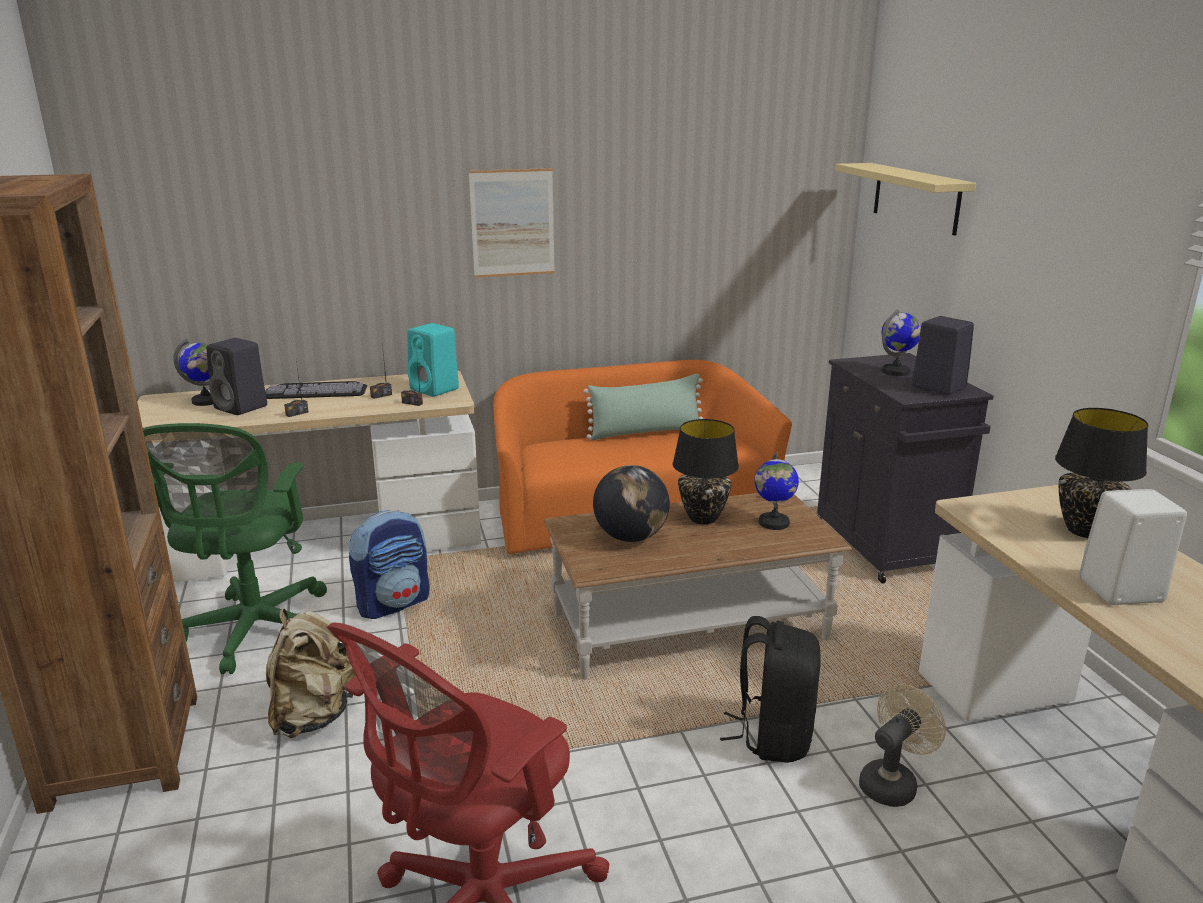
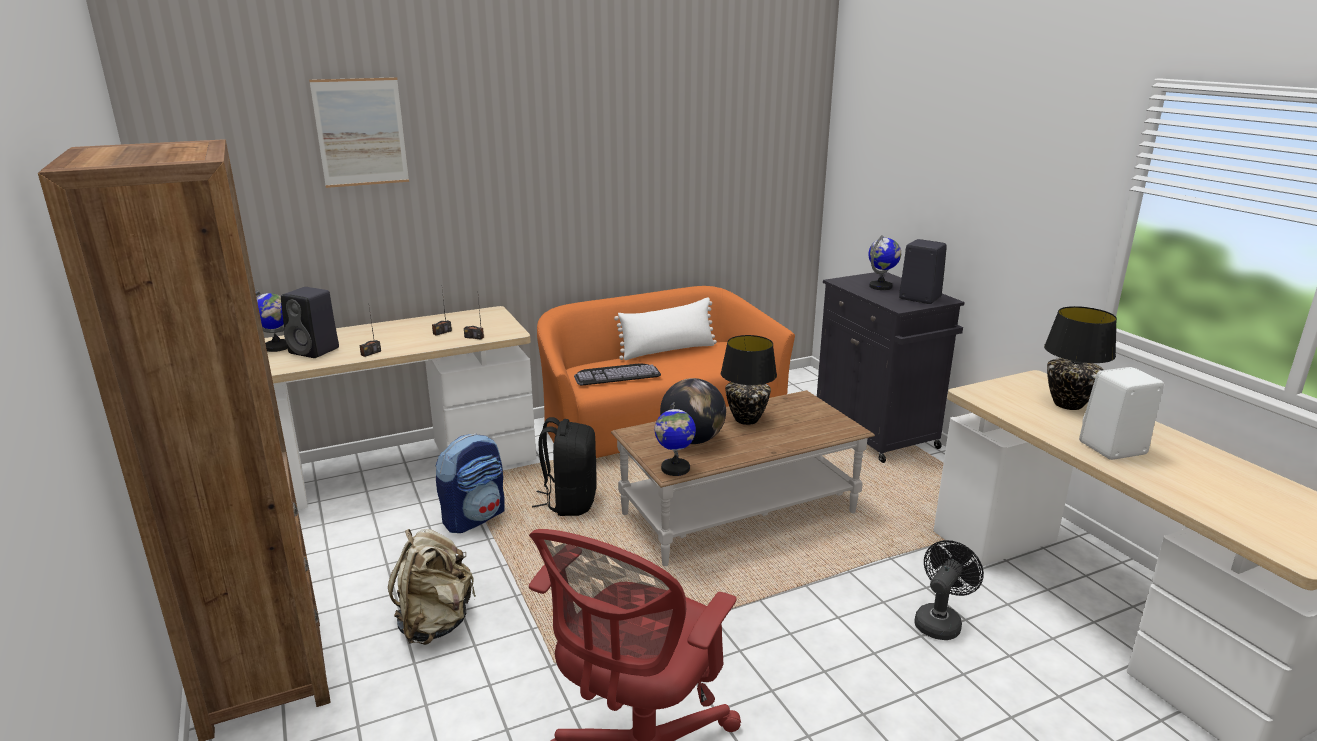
camera: 10 degrees left, 0 degrees up
green office chair [143,423,327,674] -> none
keyboard [265,381,367,399] -> keyboard moved to [574,363,661,386]
turquoise speaker [407,323,459,397] -> none
picture [469,168,555,278] -> picture moved to [309,77,409,188]
green pillow [583,374,703,440] -> white pillow [614,298,717,360]
black backpack [720,616,821,763] -> black backpack moved to [532,417,597,516]
globe [754,452,799,530] -> globe moved to [655,402,696,476]
beige shelf [835,163,976,236] -> none
beige fan [859,684,946,807] -> black fan [914,540,984,640]

